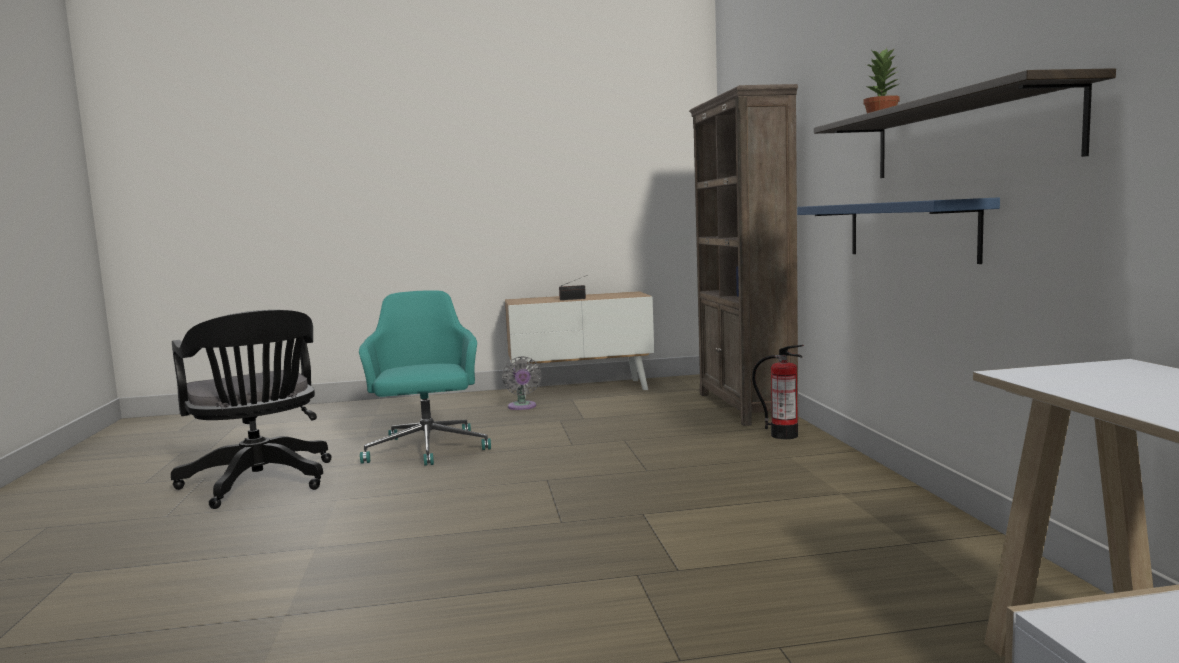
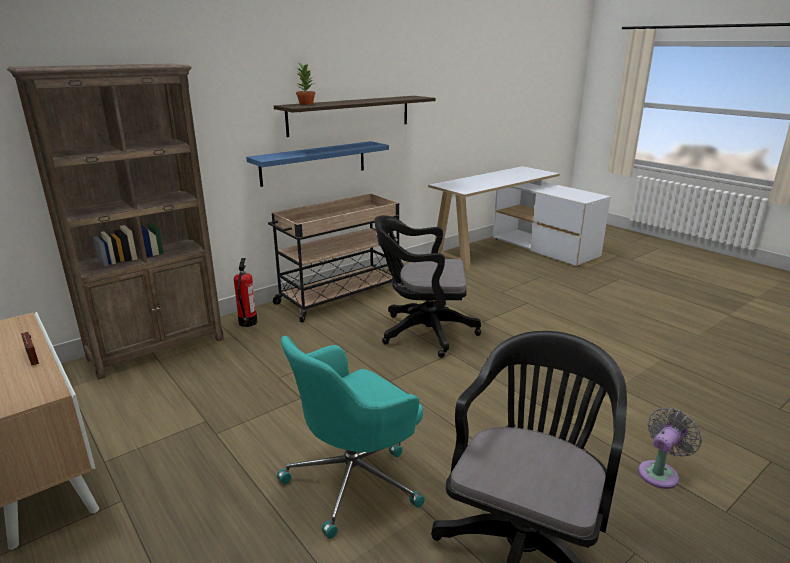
camera: 120 degrees left, 15 degrees up
grey fan [502,356,542,410] -> grey fan moved to [638,408,702,489]
none -> beige cart [268,194,399,323]
none -> black office chair [374,215,481,358]

